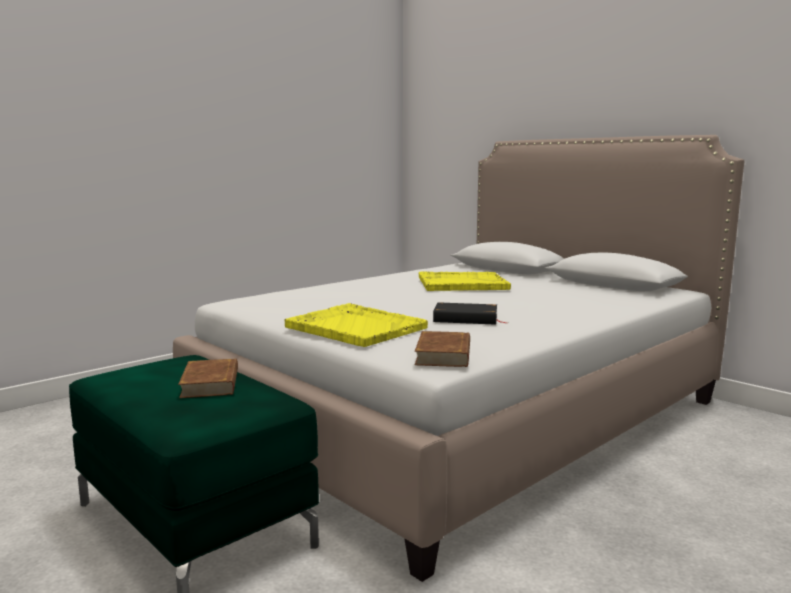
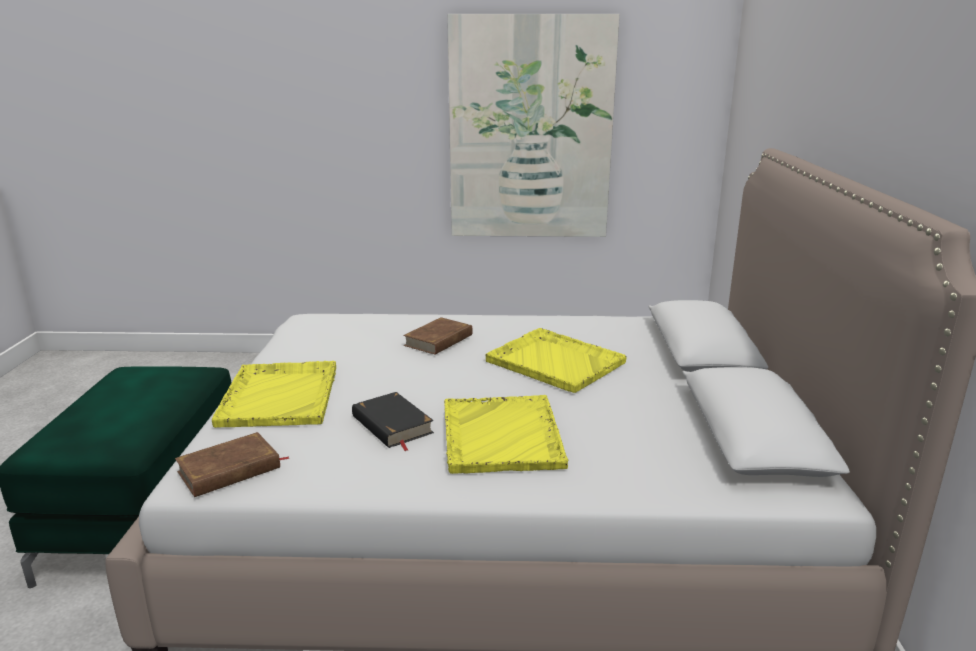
camera: 45 degrees right, 10 degrees up
brown book [178,358,238,398] -> brown book moved to [403,317,473,355]
none -> yellow tray [444,395,569,474]
none -> picture [447,14,620,237]

